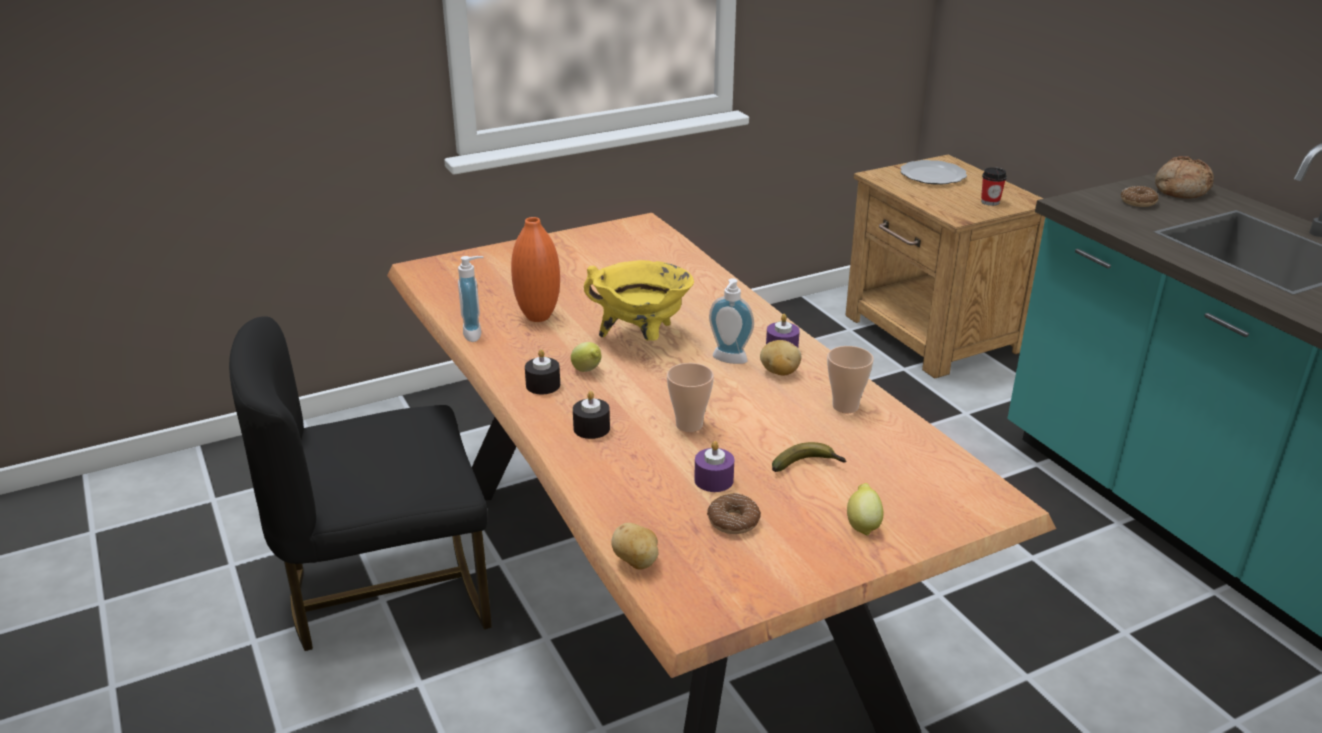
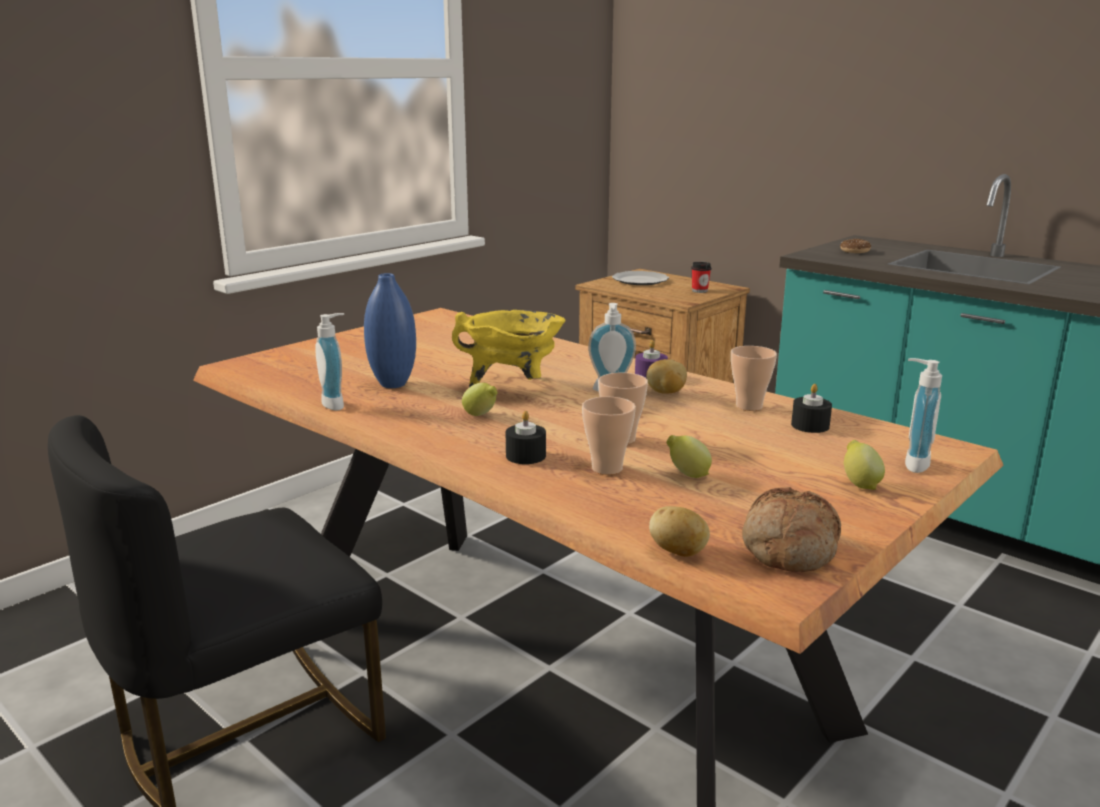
camera: 20 degrees left, 10 degrees down
orange vase [511,217,560,322] -> blue vase [364,273,416,388]
black candle [525,349,560,394] -> black candle moved to [791,384,832,433]
purple candle [694,441,734,492] -> lemon [667,435,712,478]
donut [707,493,761,534] -> none
banana [772,442,847,472] -> none
bread [1155,156,1214,199] -> bread moved to [742,487,841,572]
none -> cup [582,397,636,475]
none -> soap dispenser [905,358,942,473]

